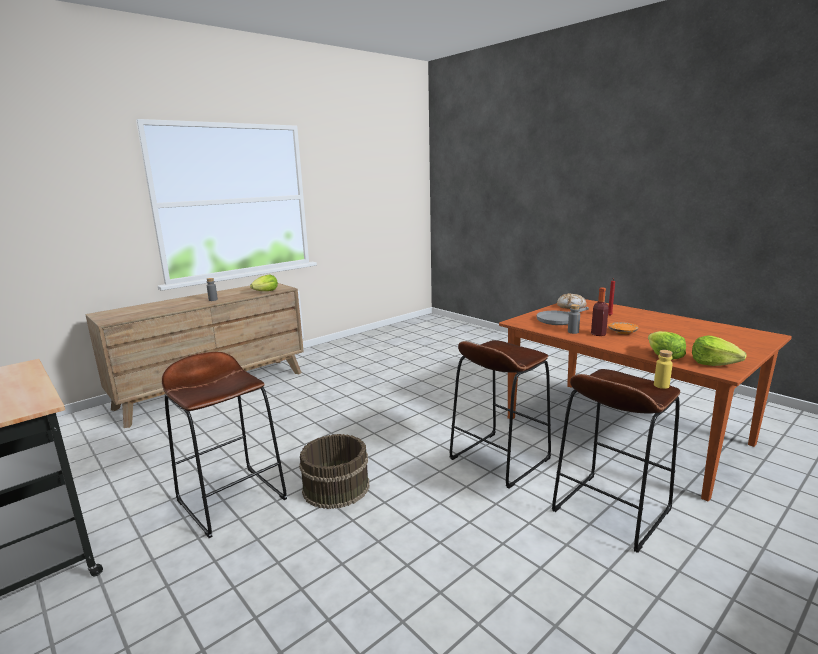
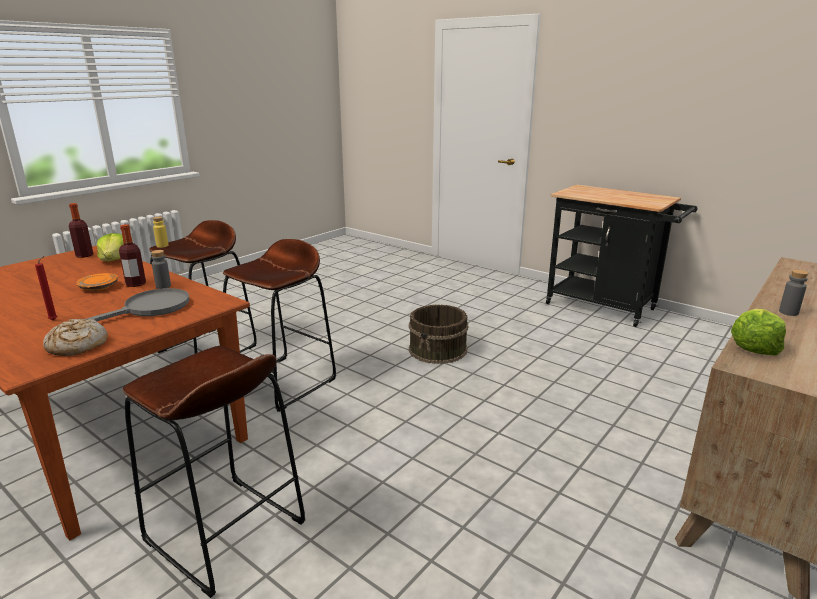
camera: 170 degrees right, 5 degrees up
brown stool [162,352,287,538] -> brown stool moved to [123,346,305,598]
lettuce [692,335,746,366] -> bottle [69,203,93,258]

